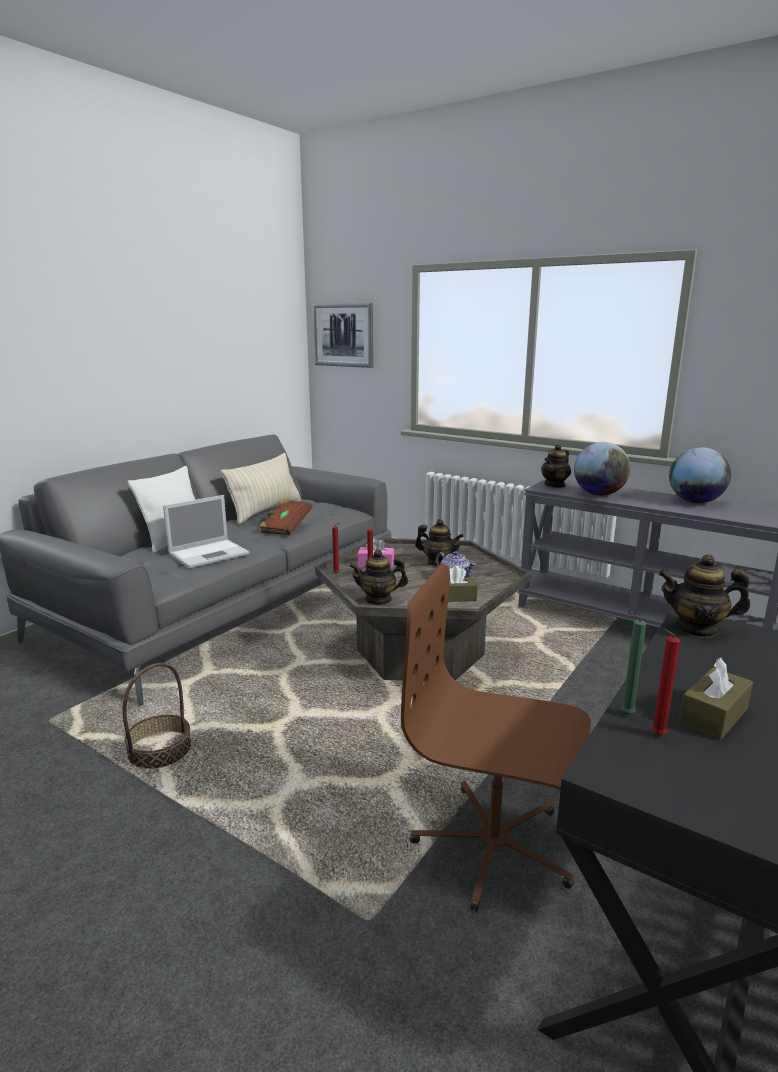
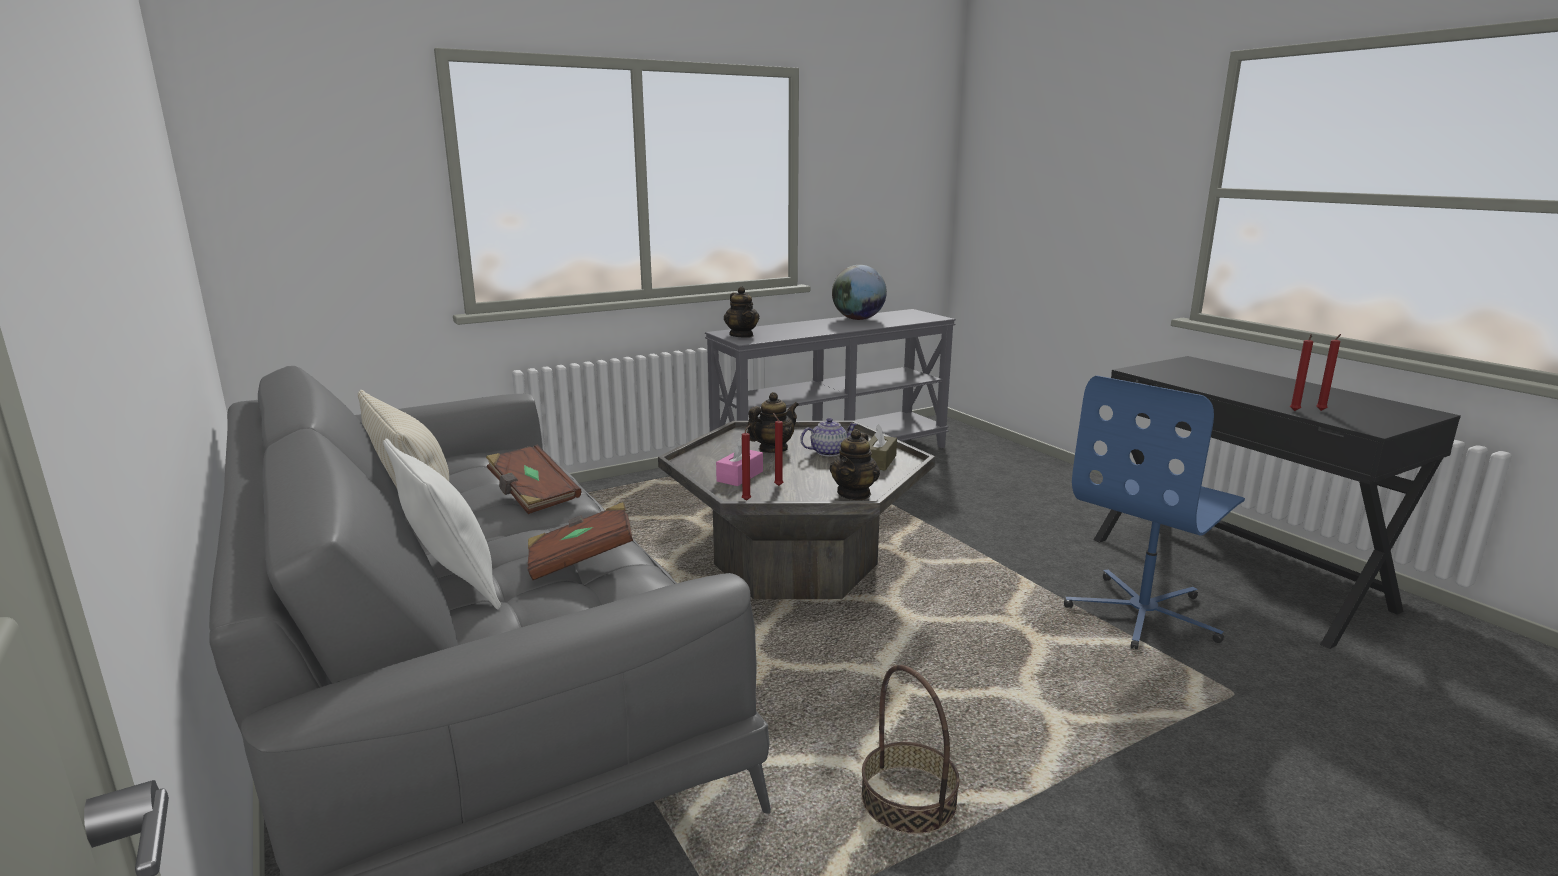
camera: 65 degrees left, 0 degrees up
laptop [163,495,250,569] -> brown book [527,502,633,580]
picture [313,303,373,368] -> none
brown office chair [401,563,591,911] -> blue office chair [1064,376,1245,649]
globe [574,442,630,496] -> none
green candle [621,611,646,714] -> red candle [1290,334,1313,411]
teapot [659,554,750,638] -> none
brown tissue box [679,657,753,740] -> none

